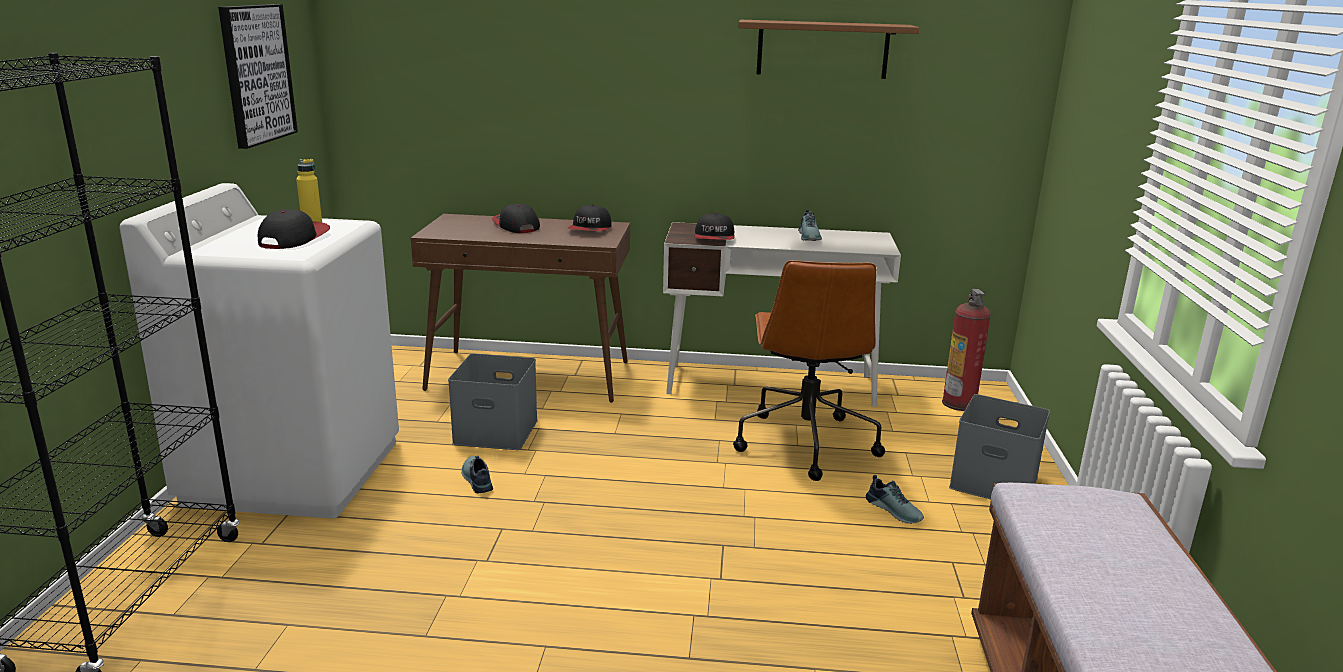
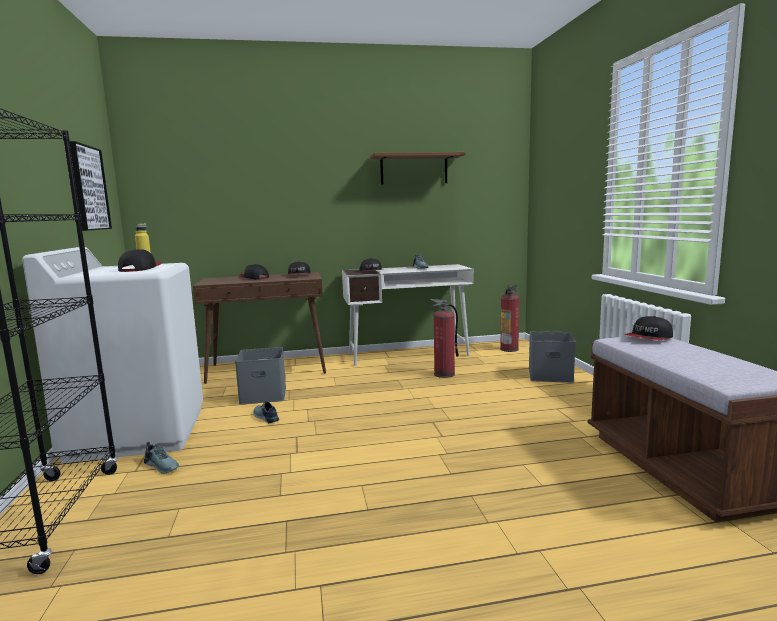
camera: 15 degrees left, 10 degrees down
brown office chair [733,260,885,481] -> fire extinguisher [430,299,459,378]
shoe [866,475,924,524] -> shoe moved to [144,442,179,474]
none -> cap [624,316,673,340]

